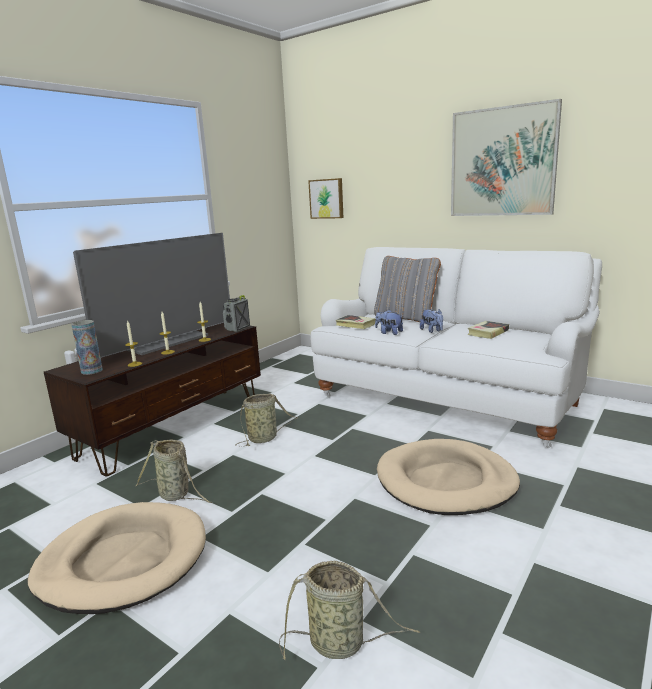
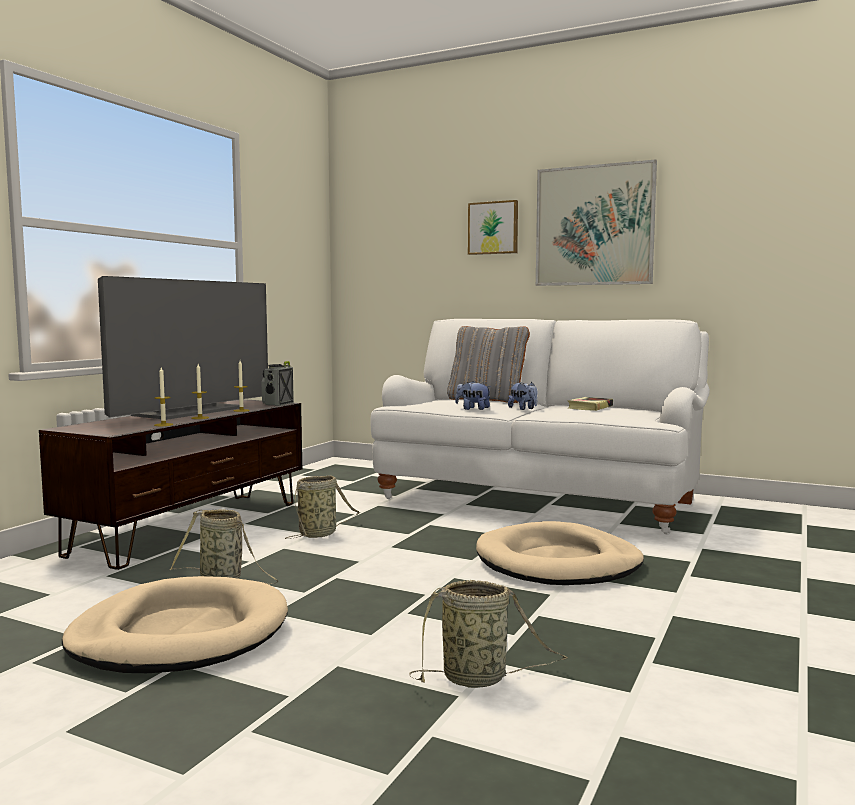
camera: 10 degrees left, 10 degrees down
vase [71,320,103,375] -> none
picture [308,178,343,219] -> picture moved to [468,200,518,255]
book [336,315,376,329] -> none

